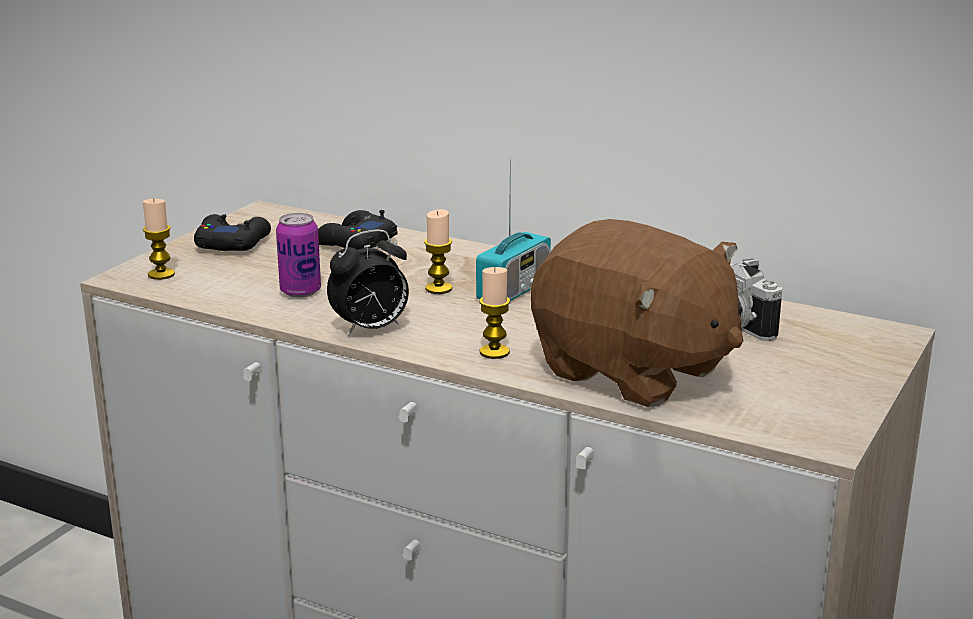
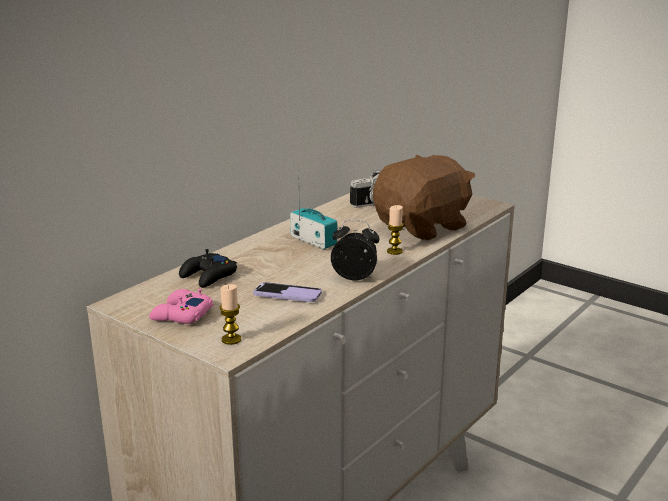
camera: 80 degrees left, 0 degrees up
black game controller [194,214,271,251] -> pink game controller [149,288,213,324]
can [276,213,321,297] -> phone [253,282,322,302]
alarm clock [327,230,409,336] -> alarm clock turned 60 degrees counterclockwise [331,220,380,280]
candle [424,209,452,294] -> none

